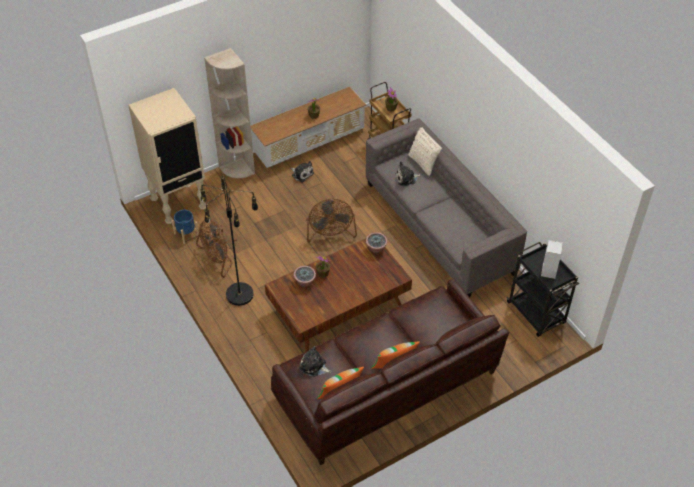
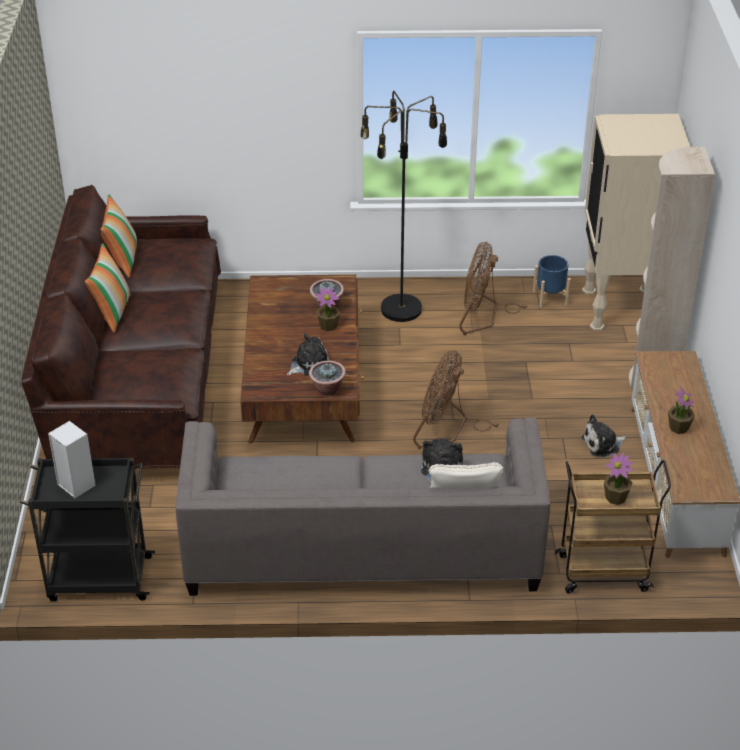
camera: 120 degrees right, 10 degrees down
brown fan [196,220,238,278] -> brown fan turned 75 degrees counterclockwise [459,241,528,335]
plush toy [299,346,331,377] -> plush toy moved to [287,333,329,376]

